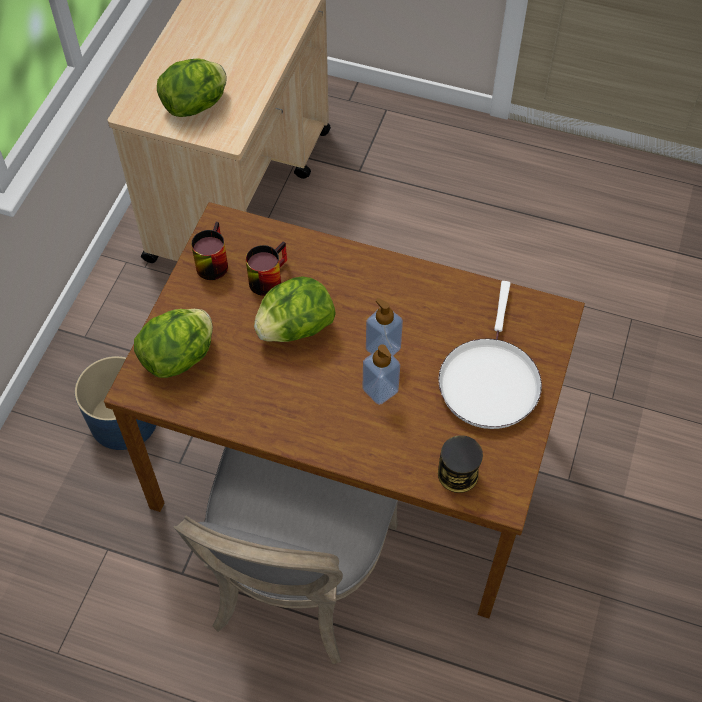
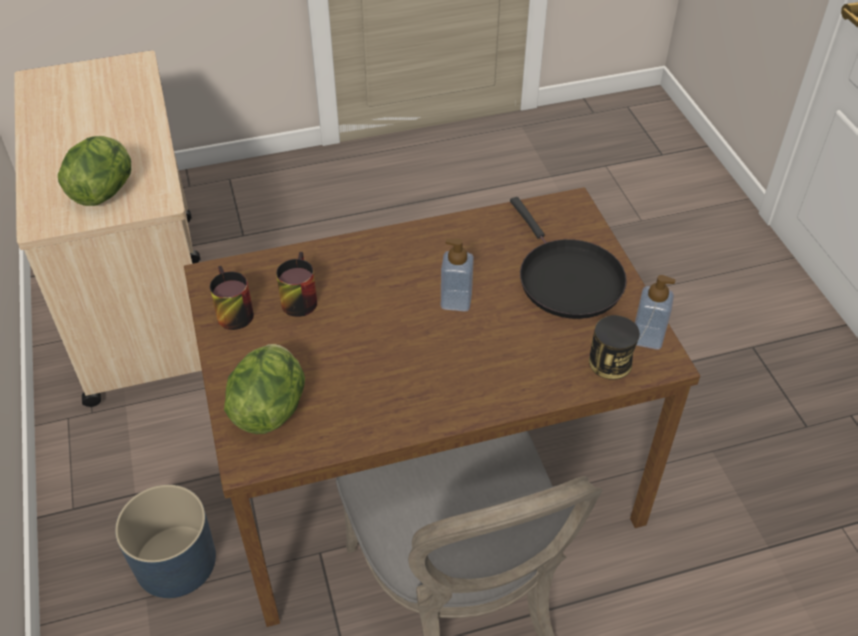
camera: 35 degrees left, 10 degrees down
lettuce [254,276,336,342] -> none
soap dispenser [363,345,400,405] -> soap dispenser moved to [635,275,675,350]
white frying pan [438,281,542,429] -> black frying pan [510,197,627,319]

